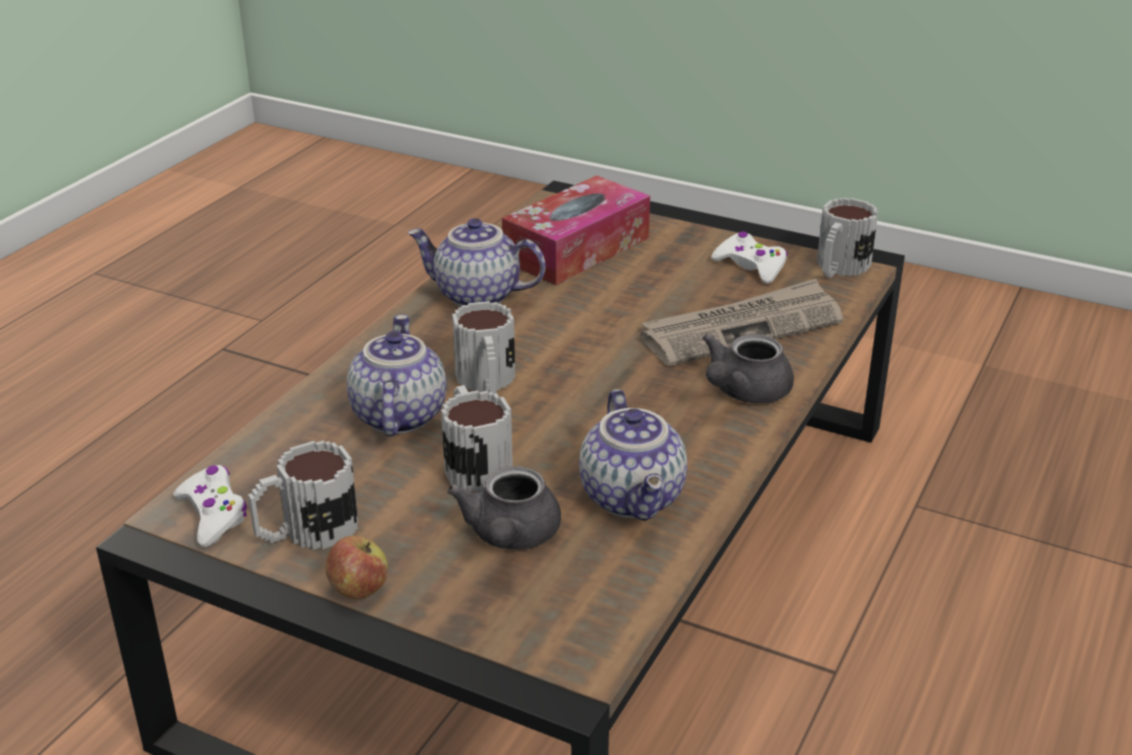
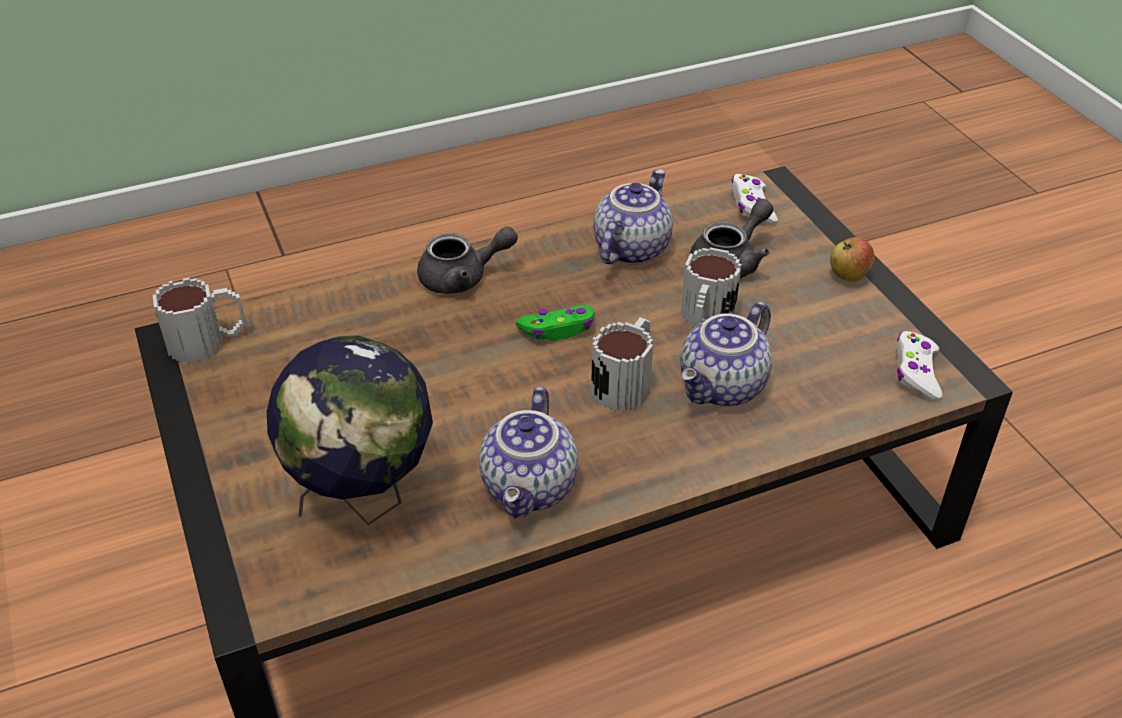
camera: 140 degrees left, 10 degrees up
mug [248,441,358,550] -> none
teapot [407,218,546,307] -> teapot turned 45 degrees clockwise [479,387,578,518]
tissue box [502,175,650,285] -> globe [267,335,433,525]
newspaper [641,279,843,366] -> none
white game controller [711,231,788,284] -> white game controller moved to [732,174,778,224]
none -> green game controller [516,305,594,341]

